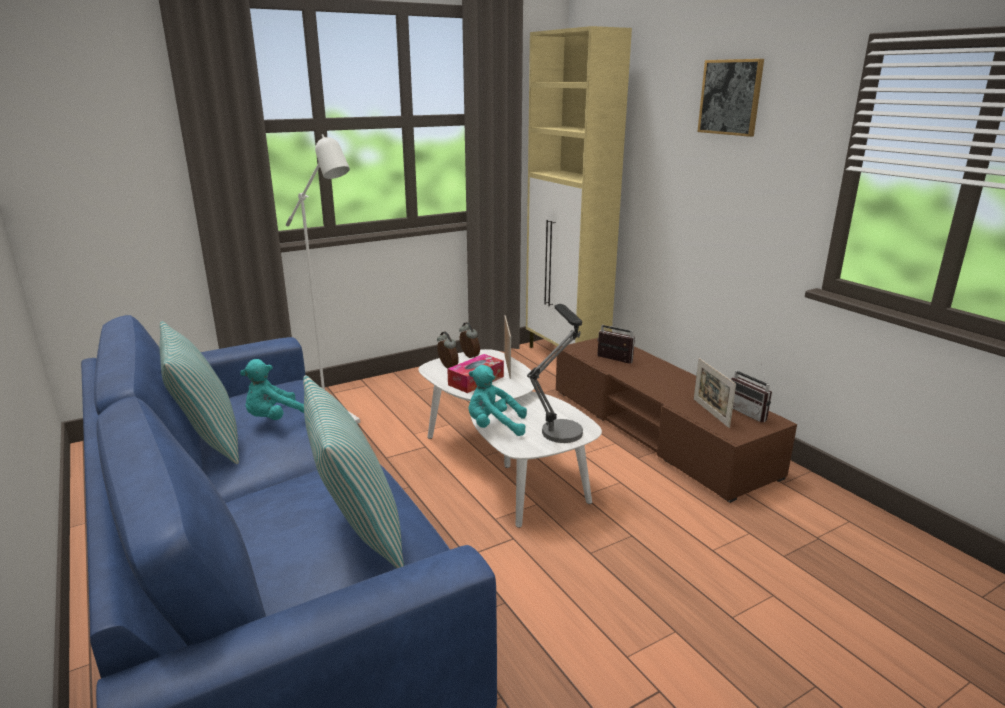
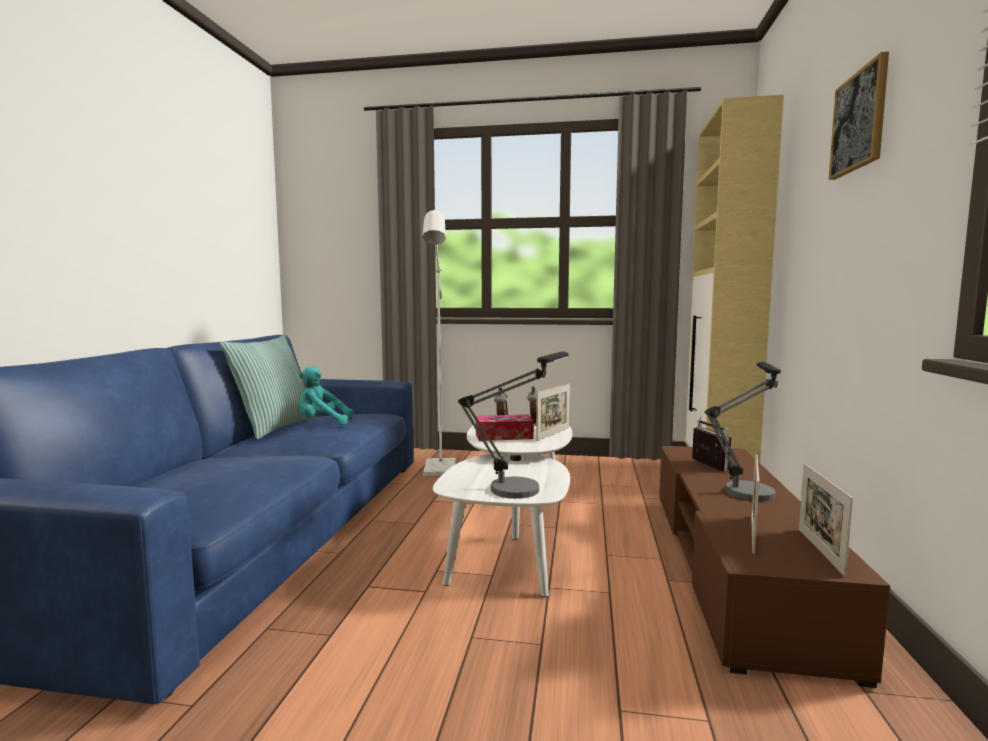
camera: 40 degrees right, 15 degrees down
pillow [303,375,404,569] -> none
turquoise plush toy [469,365,527,436] -> none
radio [731,362,772,422] -> picture frame [799,464,853,576]
none -> table lamp [705,362,781,501]

